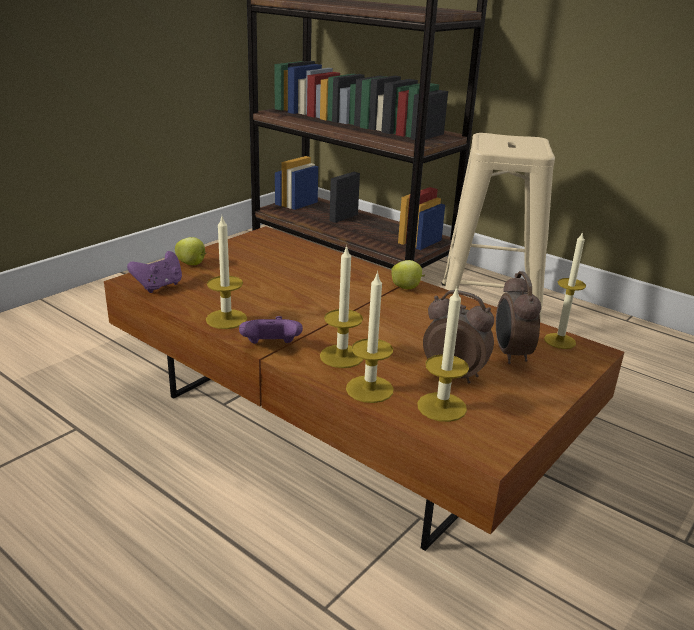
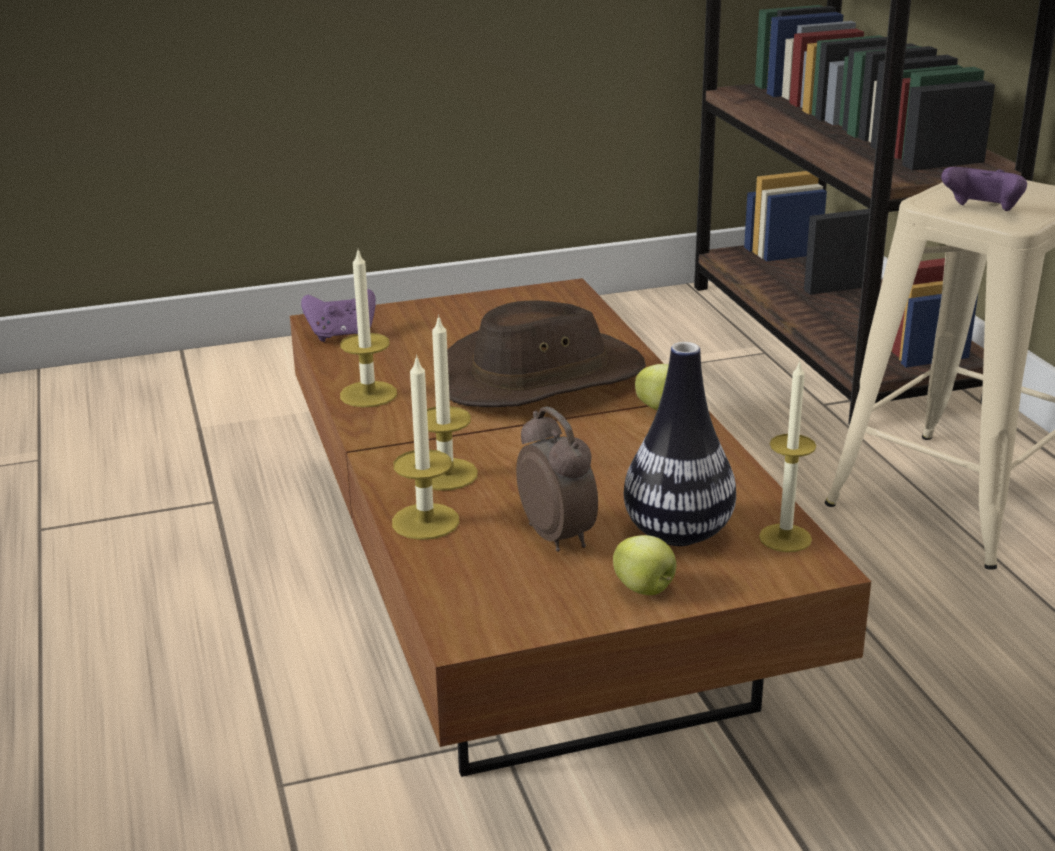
camera: 35 degrees right, 0 degrees up
apple [175,237,206,265] -> apple moved to [613,535,676,595]
purple game controller [239,316,303,344] -> purple game controller moved to [941,167,1027,211]
candle [417,286,469,422] -> none
alarm clock [496,271,541,364] -> vase [624,342,736,546]
none -> brown hat [447,300,646,407]

